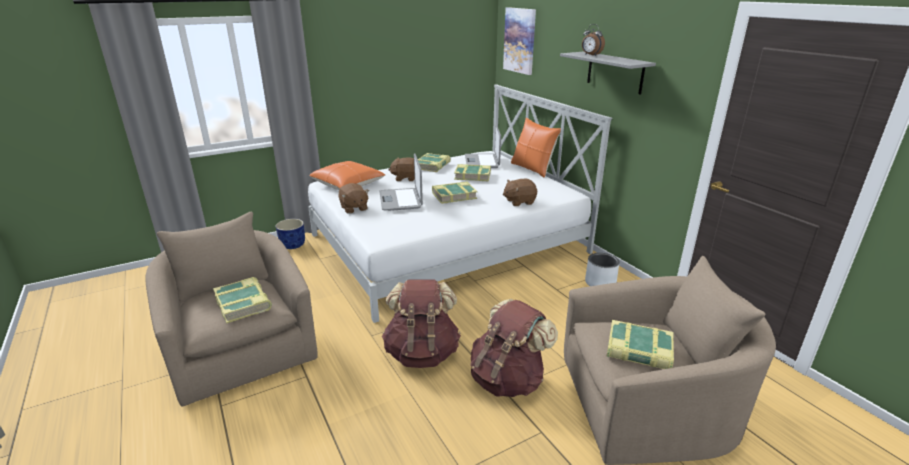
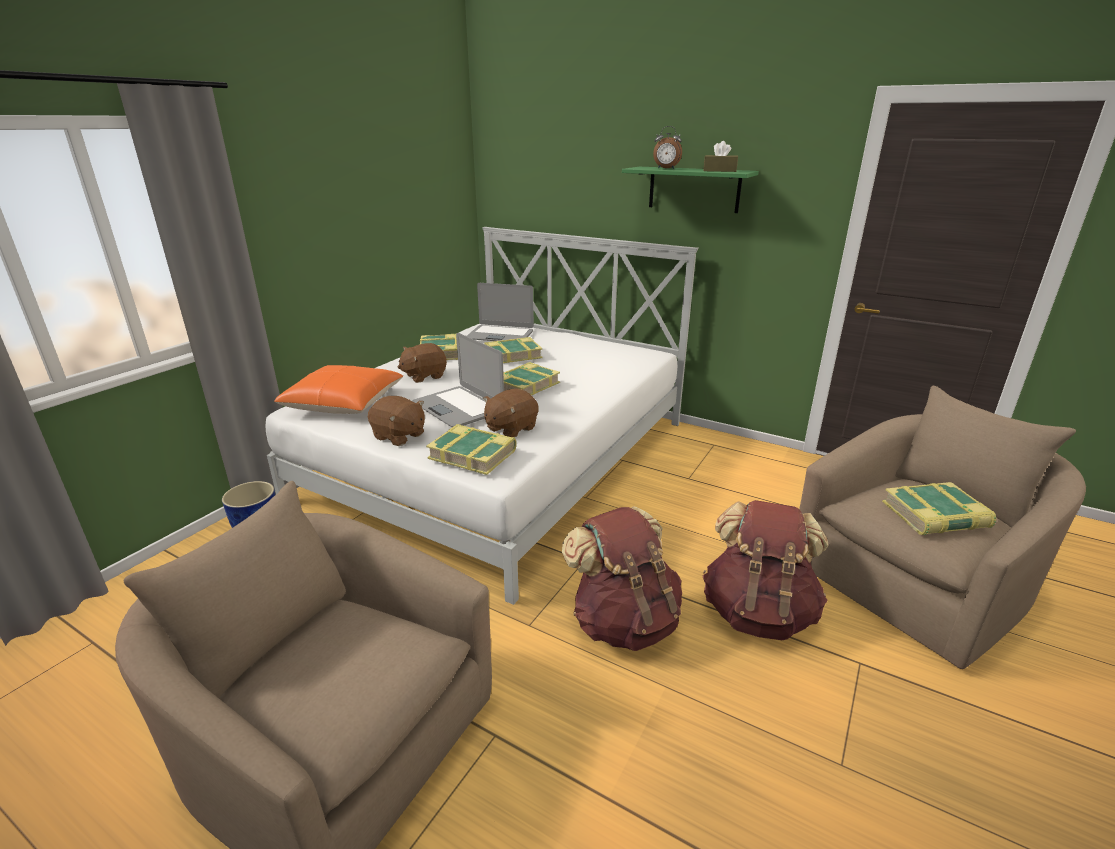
camera: 30 degrees left, 0 degrees up
book [213,277,272,323] -> book moved to [426,424,517,475]
laptop [465,124,501,168] -> laptop turned 45 degrees counterclockwise [467,283,534,341]
picture [503,7,536,75] -> none
brown plush toy [503,179,537,206] -> brown plush toy moved to [483,388,539,437]
orange pillow [511,118,561,177] -> none
grey shelf [560,51,656,95] -> green shelf [622,167,759,213]
grey planter [585,253,620,286] -> none
none -> brown tissue box [703,141,738,172]

